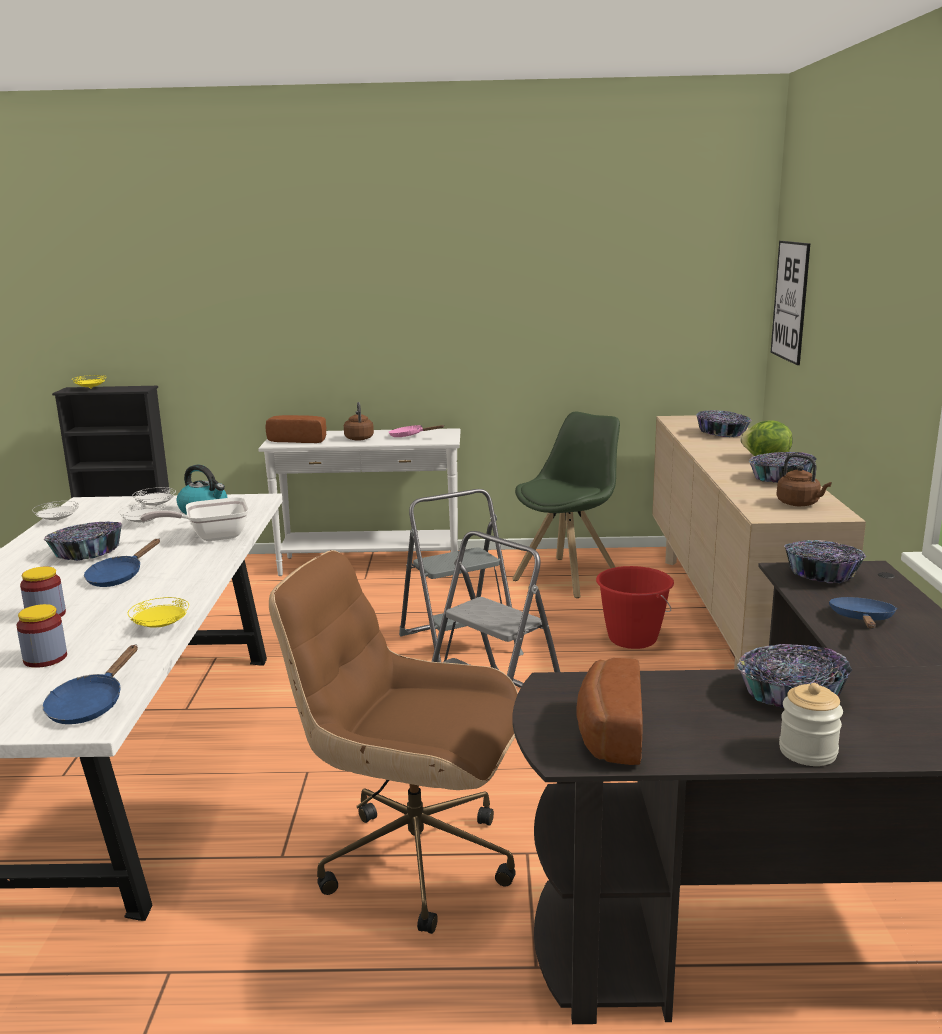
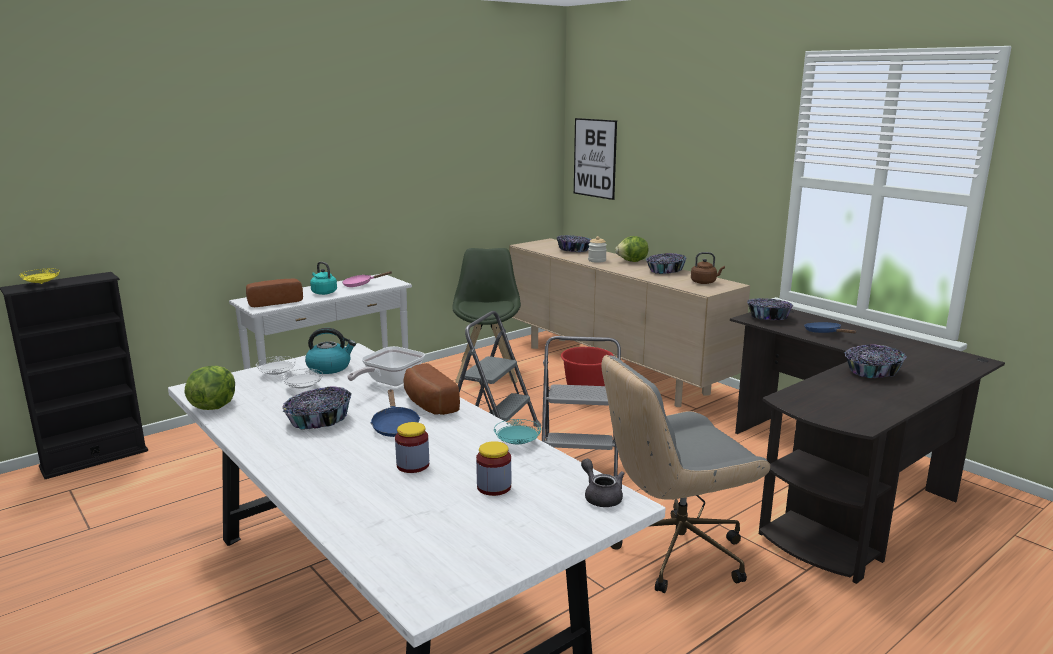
camera: 40 degrees left, 0 degrees up
white plate [32,501,79,521] -> lettuce [184,366,235,410]
blue frying pan [43,645,138,724] -> grey teapot [581,459,625,507]
yellow plate [128,597,189,628] -> turquoise plate [494,419,541,444]
brown office chair [269,550,518,934] -> grey office chair [601,355,770,593]
brown kettle [344,402,374,441] -> turquoise kettle [310,262,337,295]
bread [576,658,643,765] -> bread moved to [404,363,460,415]
jar [779,683,843,766] -> jar moved to [588,236,607,263]

